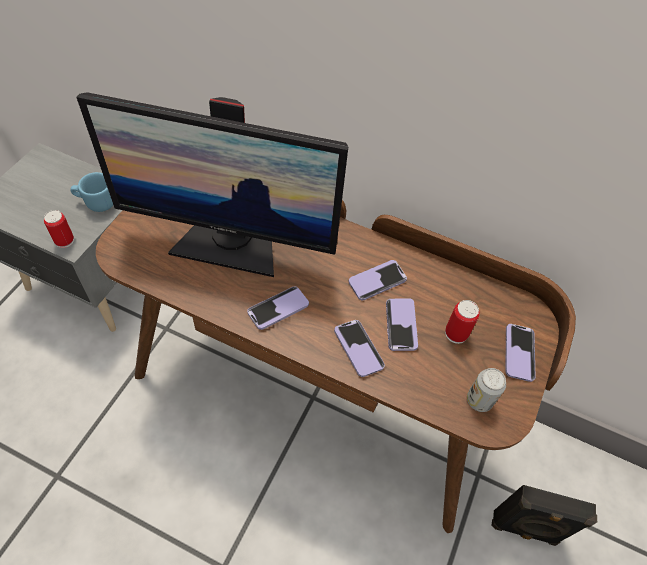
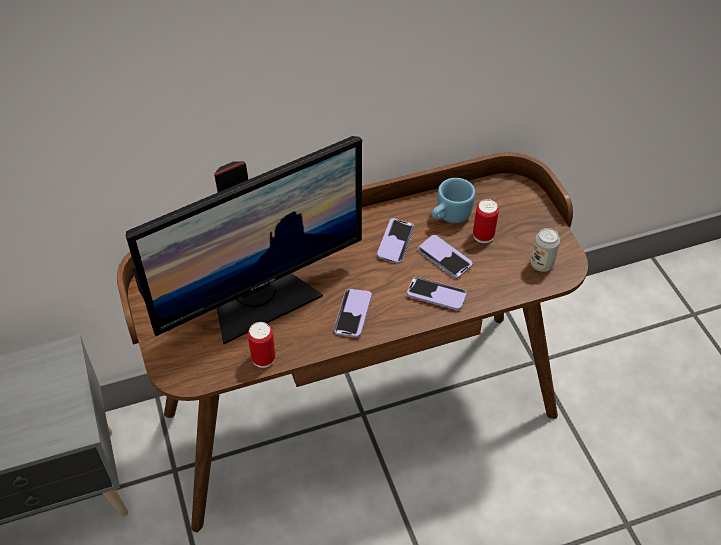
camera: 40 degrees left, 5 degrees down
can [44,210,74,248] -> can moved to [248,322,276,368]
blue mug [70,172,113,212] -> blue mug moved to [432,178,475,223]
black speaker [492,485,597,546] -> none
phone [506,324,536,382] -> none

